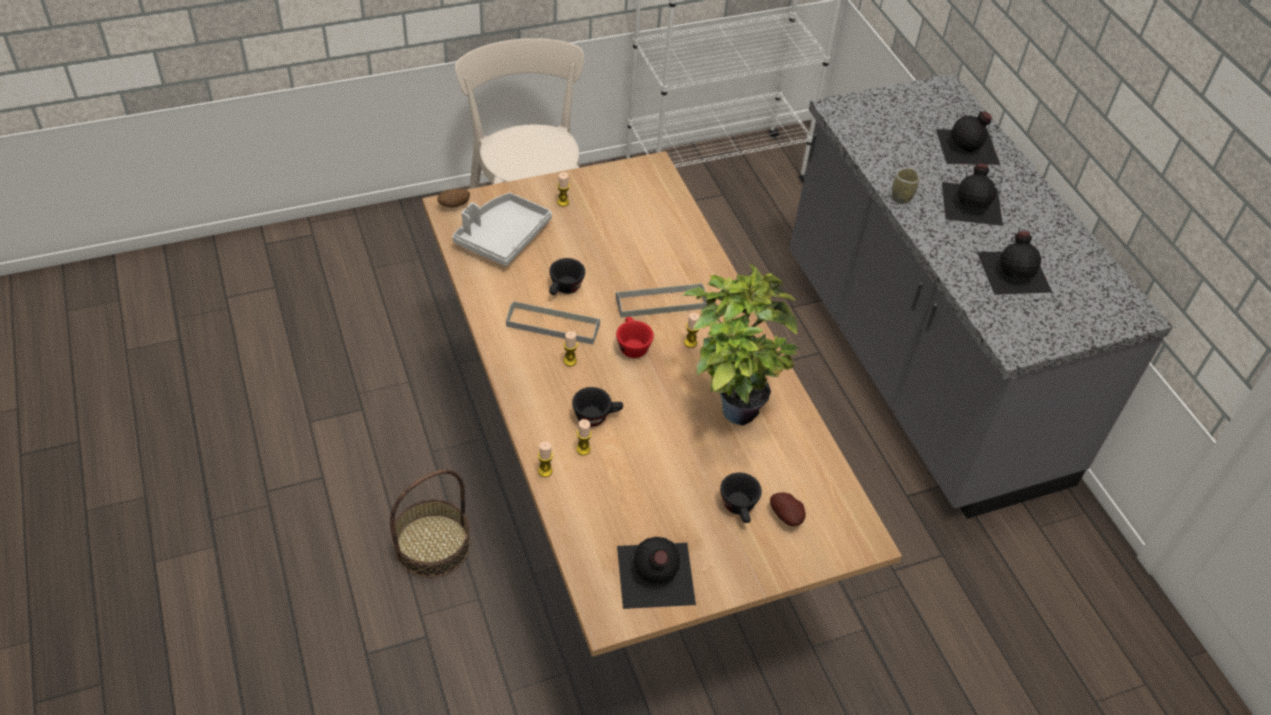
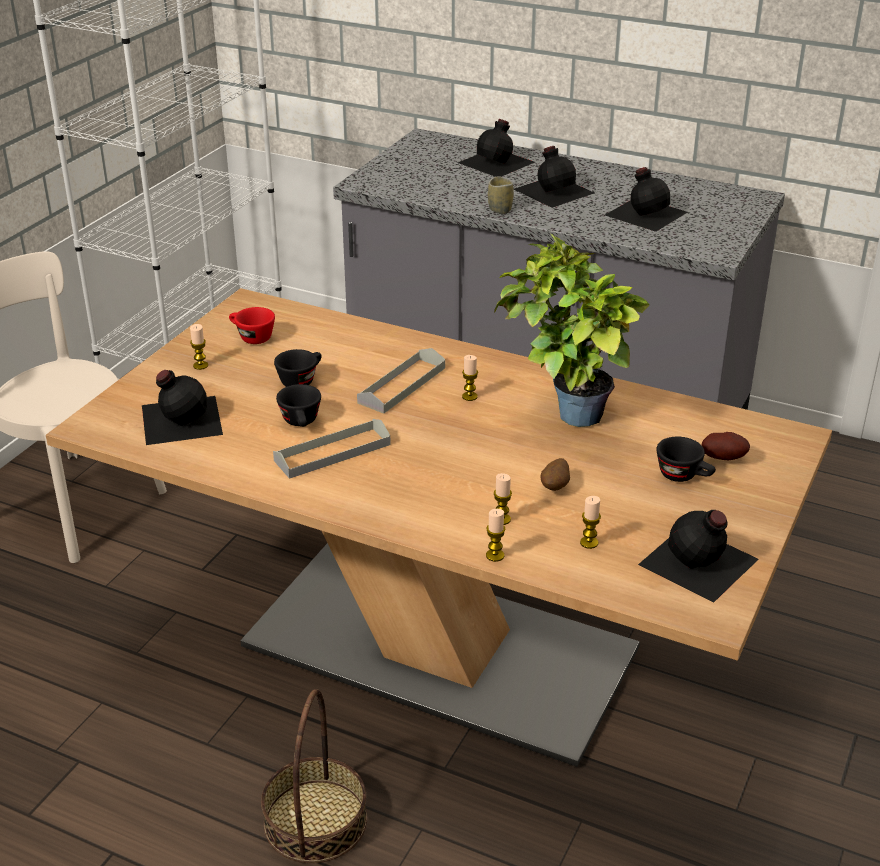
camera: 40 degrees left, 15 degrees down
potato [437,189,470,208] -> potato moved to [540,458,570,491]
grey tray [452,193,552,266] -> black bottle [142,370,223,445]
candle [563,331,578,366] -> candle moved to [580,496,601,549]
black cup [572,387,623,427] -> black cup moved to [274,349,322,387]
red cup [616,317,654,358] -> red cup moved to [229,307,275,344]

